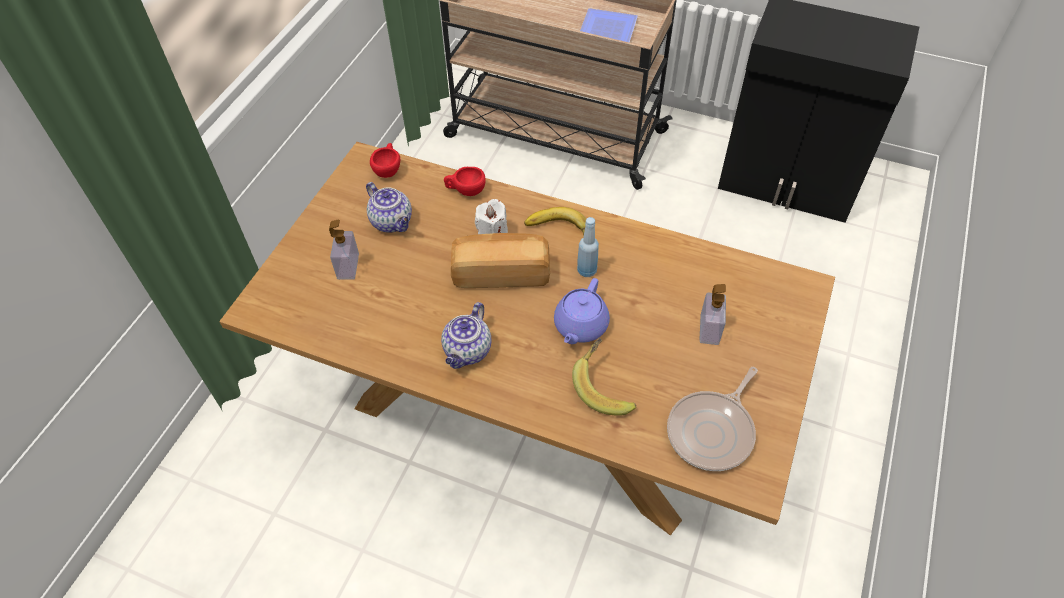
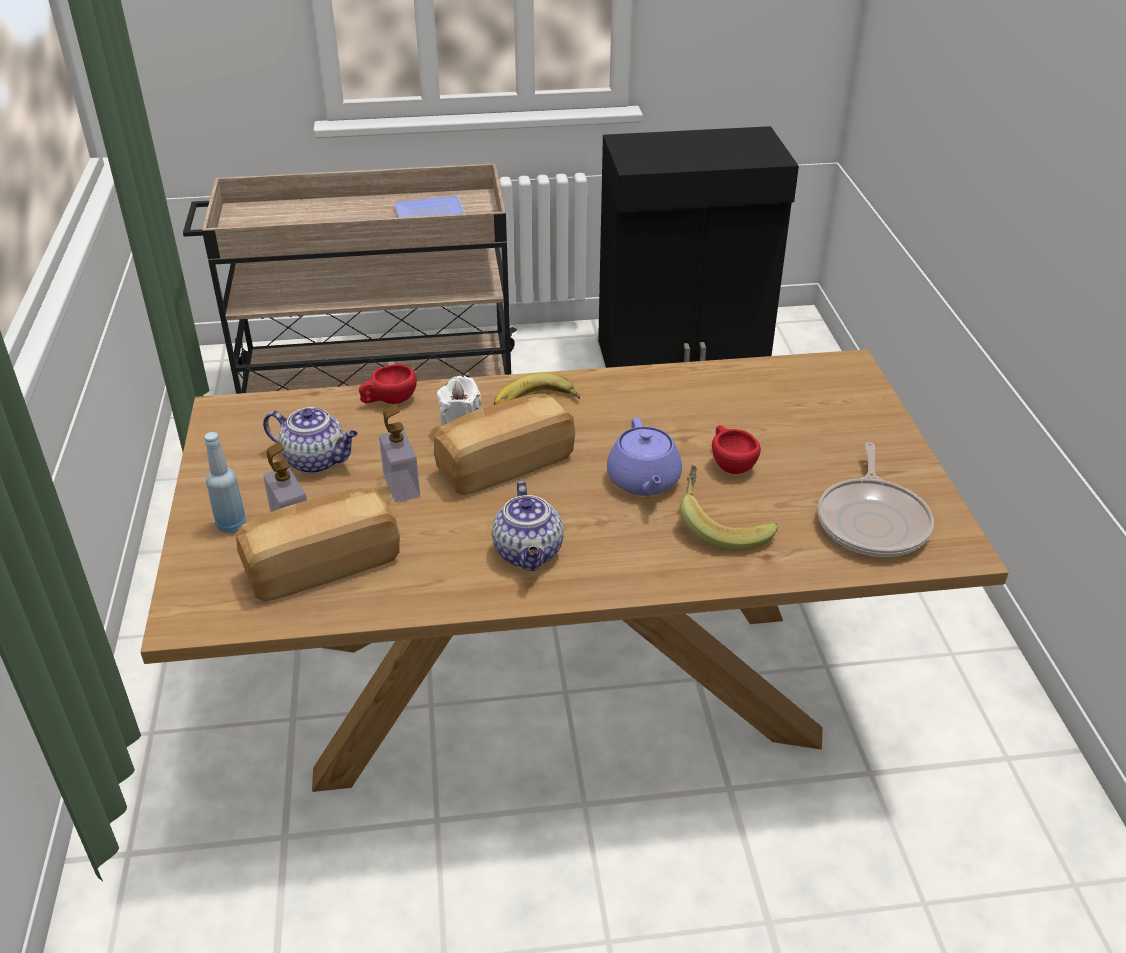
camera: 30 degrees left, 15 degrees down
red cup [370,143,400,178] -> red cup moved to [712,425,761,474]
blue bottle [577,217,599,277] -> blue bottle moved to [204,432,247,534]
soap dispenser [700,284,726,345] -> soap dispenser moved to [379,405,420,502]
none -> bread [236,488,400,602]

